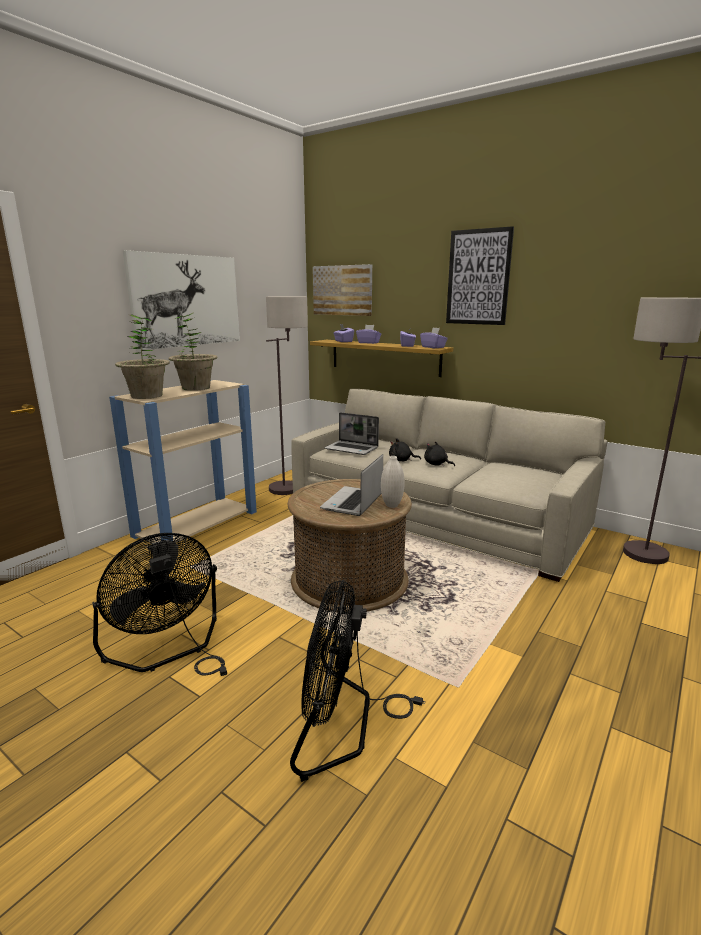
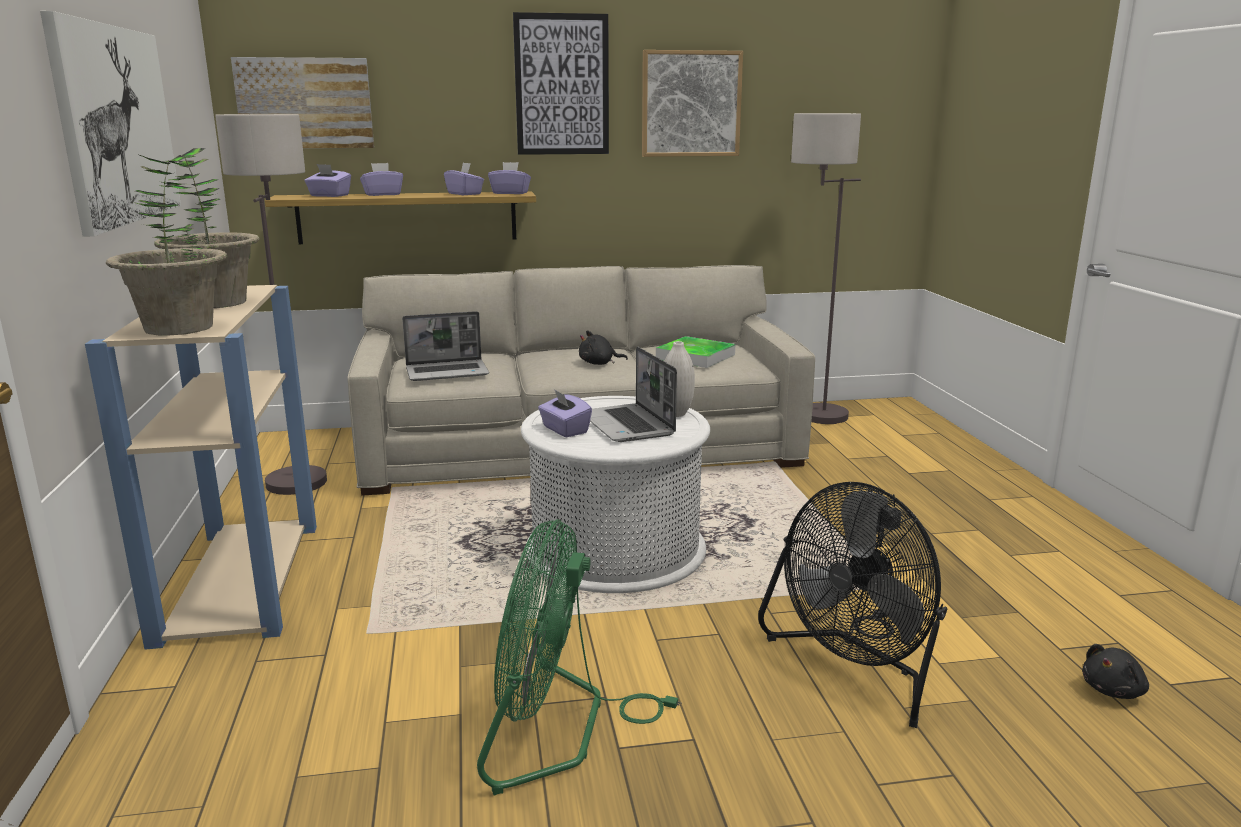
camera: 45 degrees left, 0 degrees up
black fan [92,533,227,676] -> green fan [477,519,681,796]
brown coffee table [288,479,412,613] -> white coffee table [521,396,710,593]
black plush toy [389,438,421,461] -> black plush toy moved to [1082,644,1149,699]
none -> purple tissue box [538,389,592,438]
none -> picture [642,50,743,157]
none -> tray [656,336,735,368]

